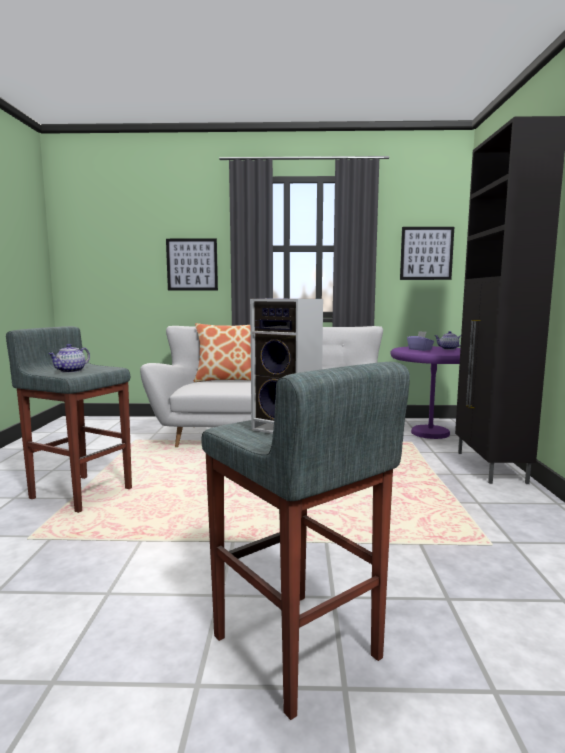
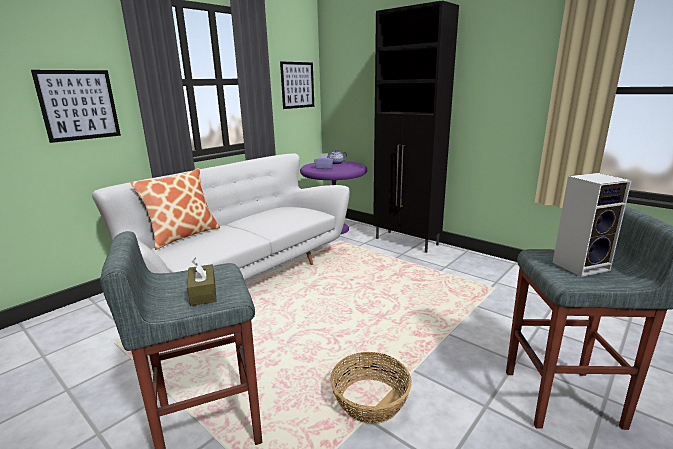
camera: 50 degrees left, 10 degrees up
teapot [48,344,90,373] -> brown tissue box [187,257,217,306]
none -> basket [330,352,412,424]

